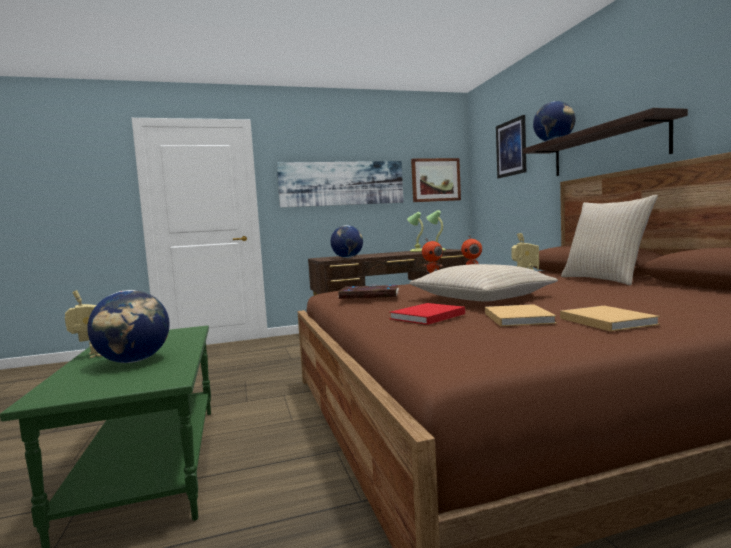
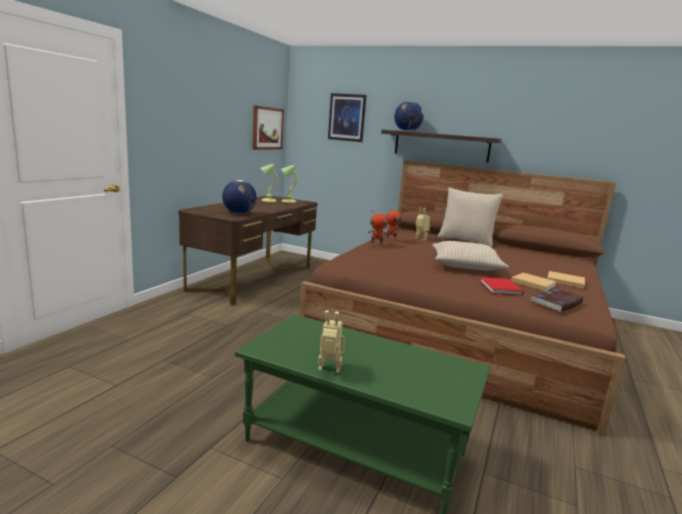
camera: 50 degrees left, 10 degrees up
globe [87,290,169,363] -> none
picture [277,161,404,208] -> none
book [338,284,399,299] -> book moved to [530,288,584,312]

